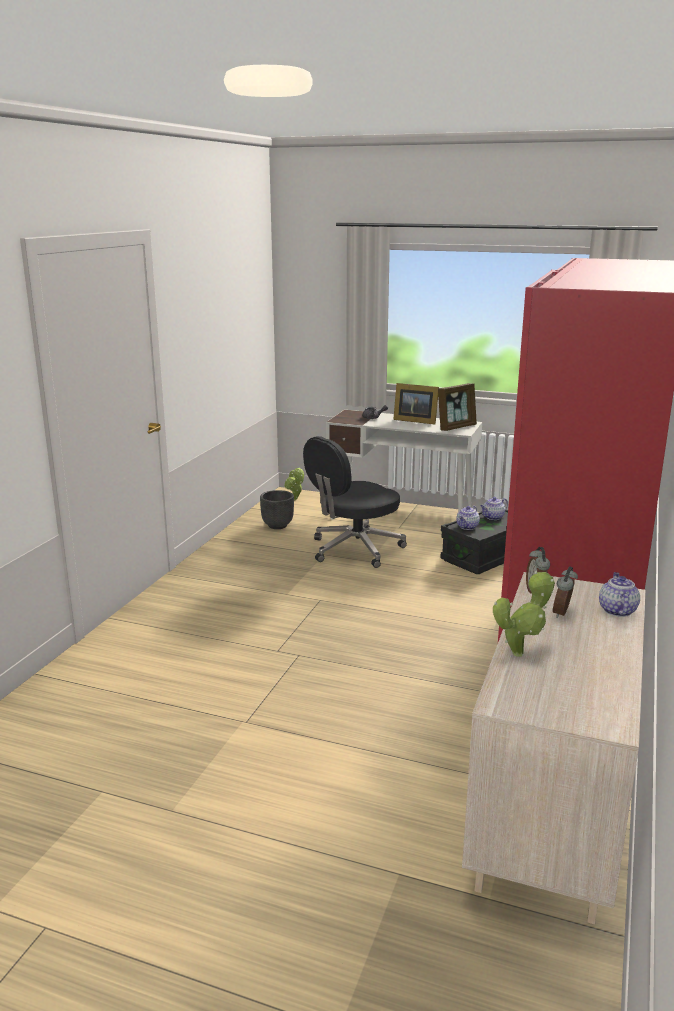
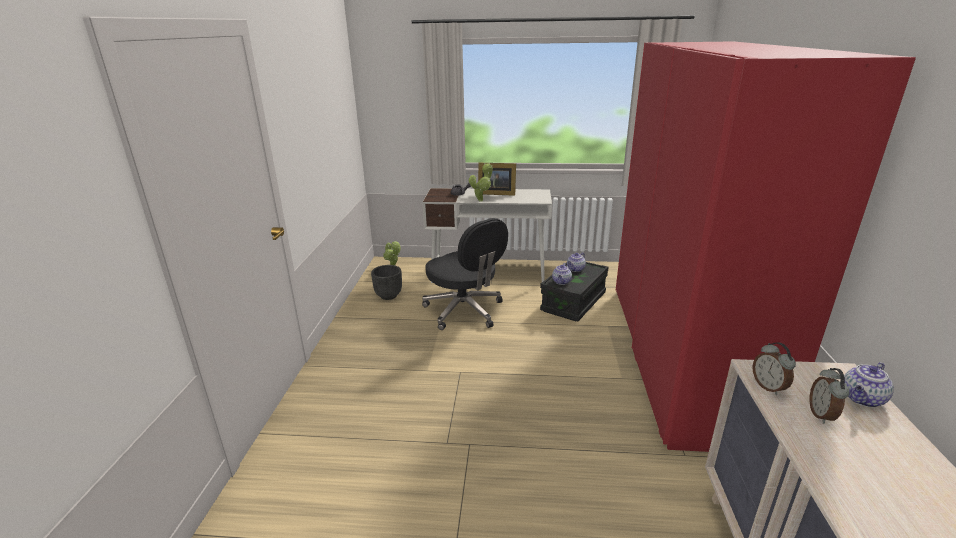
camera: 15 degrees left, 5 degrees up
black office chair [303,436,407,568] -> black office chair turned 75 degrees counterclockwise [422,218,508,330]
picture frame [438,383,477,431] -> none
potted plant [493,571,555,657] -> potted plant moved to [469,163,493,202]
teapot [599,572,640,617] -> teapot turned 120 degrees counterclockwise [844,362,894,407]

